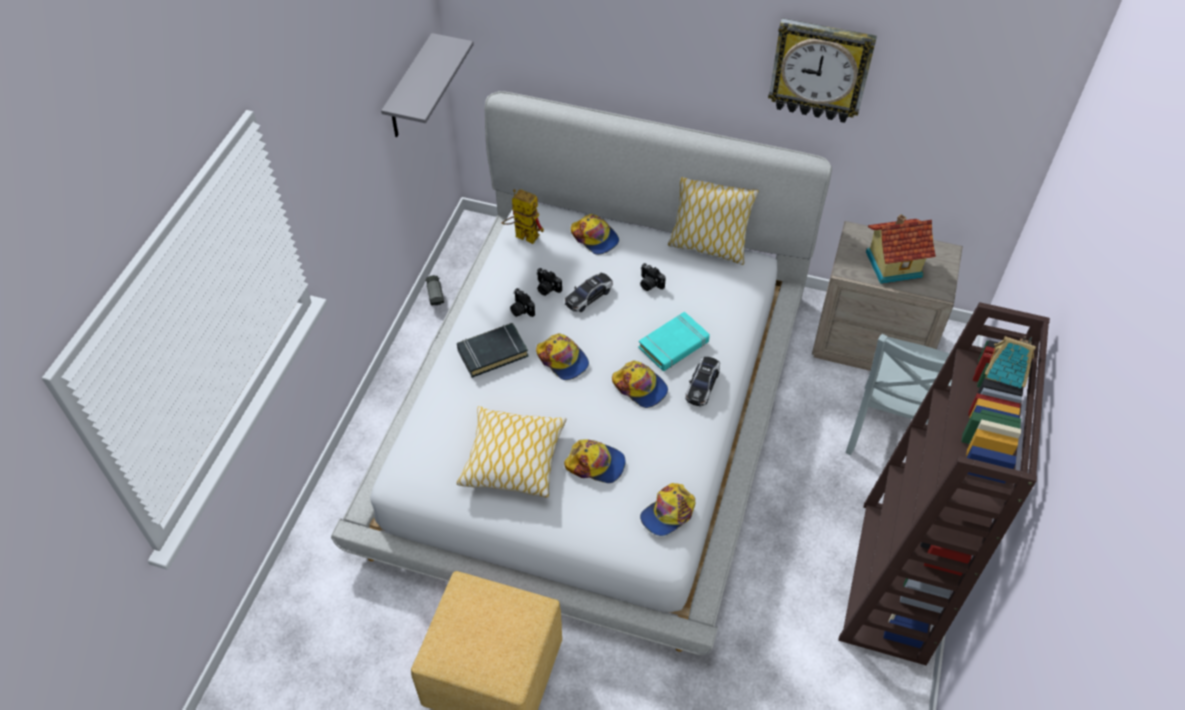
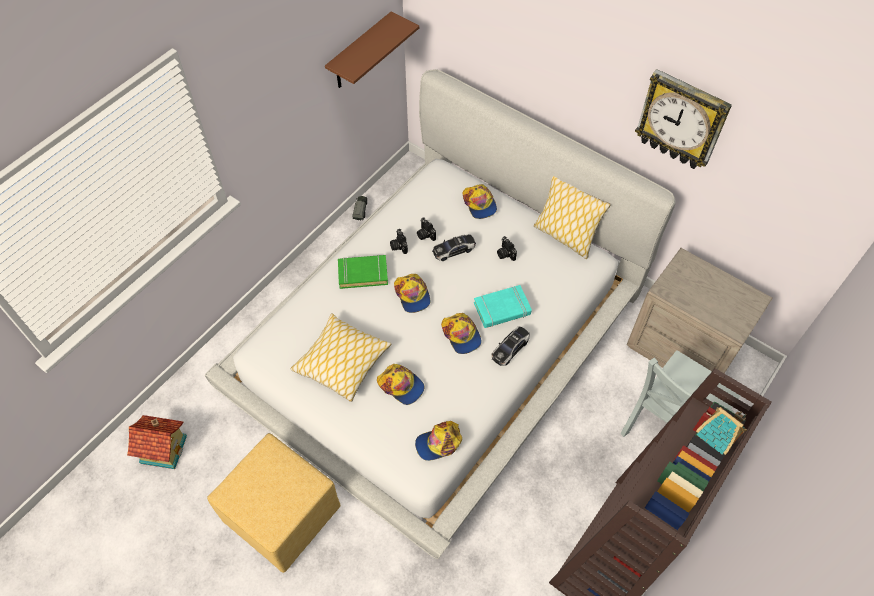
camera: 20 degrees right, 5 degrees up
grey shelf [381,33,474,137] -> brown shelf [325,11,419,88]
black book [457,323,529,378] -> green book [338,255,388,289]
toy robot [502,189,544,244] -> none
toy house [866,214,936,284] -> toy house moved to [127,415,187,469]

